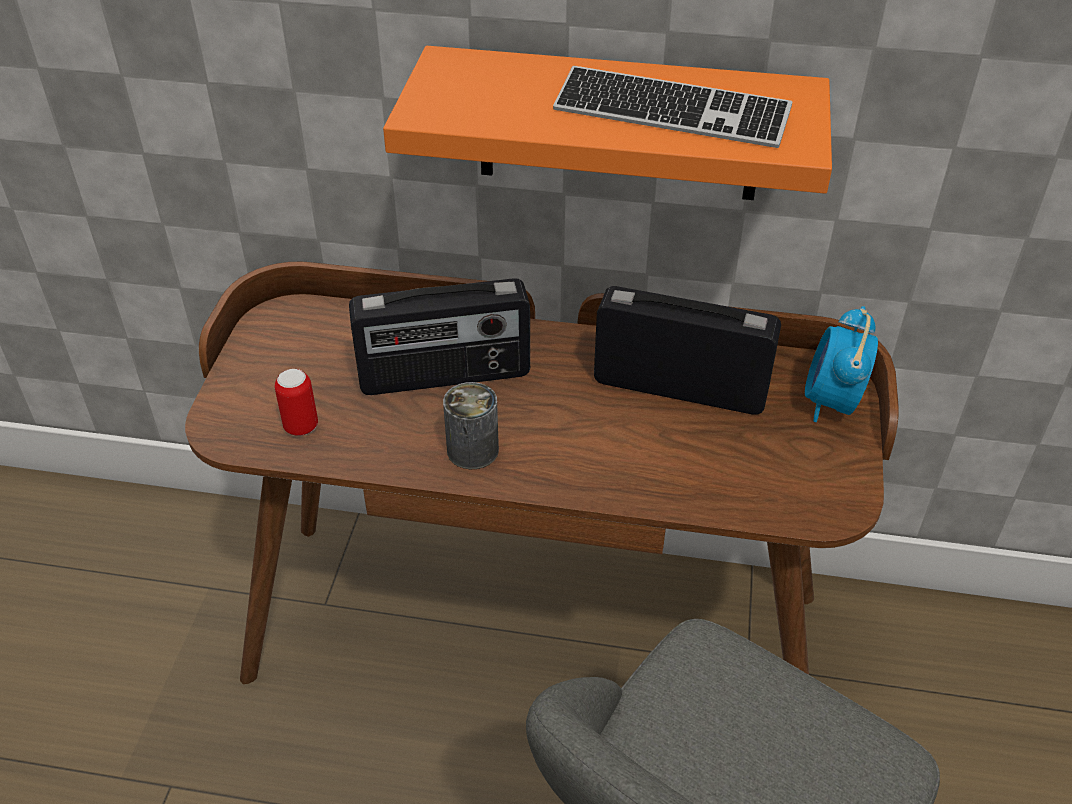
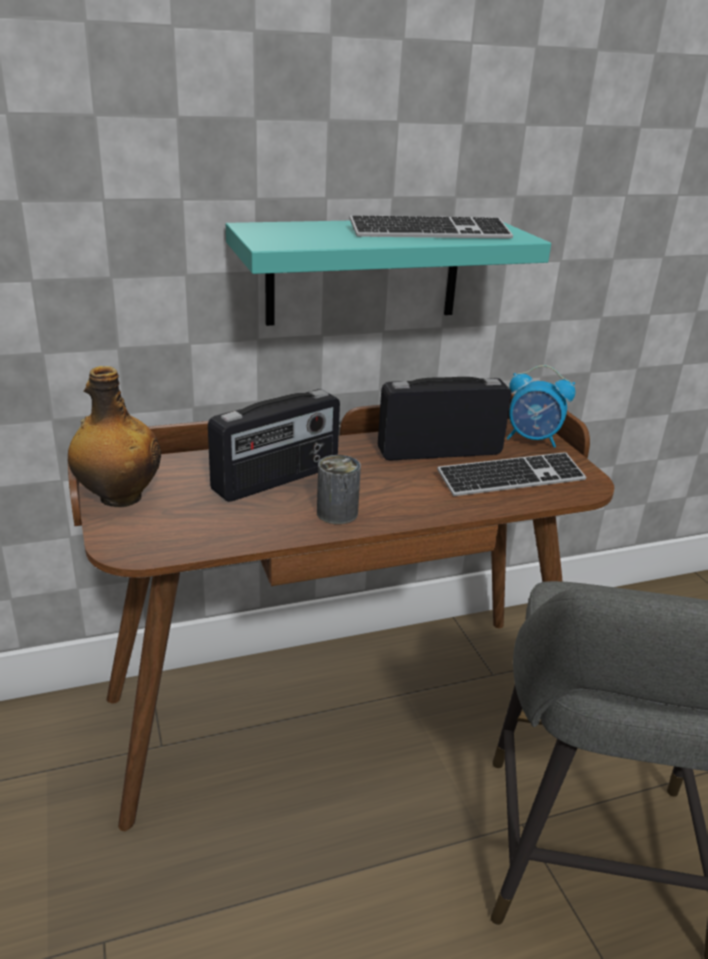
camera: 30 degrees left, 15 degrees down
can [275,369,318,436] -> none
orange shelf [383,46,832,200] -> turquoise shelf [226,221,551,326]
alarm clock [805,306,878,422] -> alarm clock turned 60 degrees counterclockwise [506,365,575,448]
none -> bottle [68,366,161,507]
none -> keyboard [437,452,586,496]

